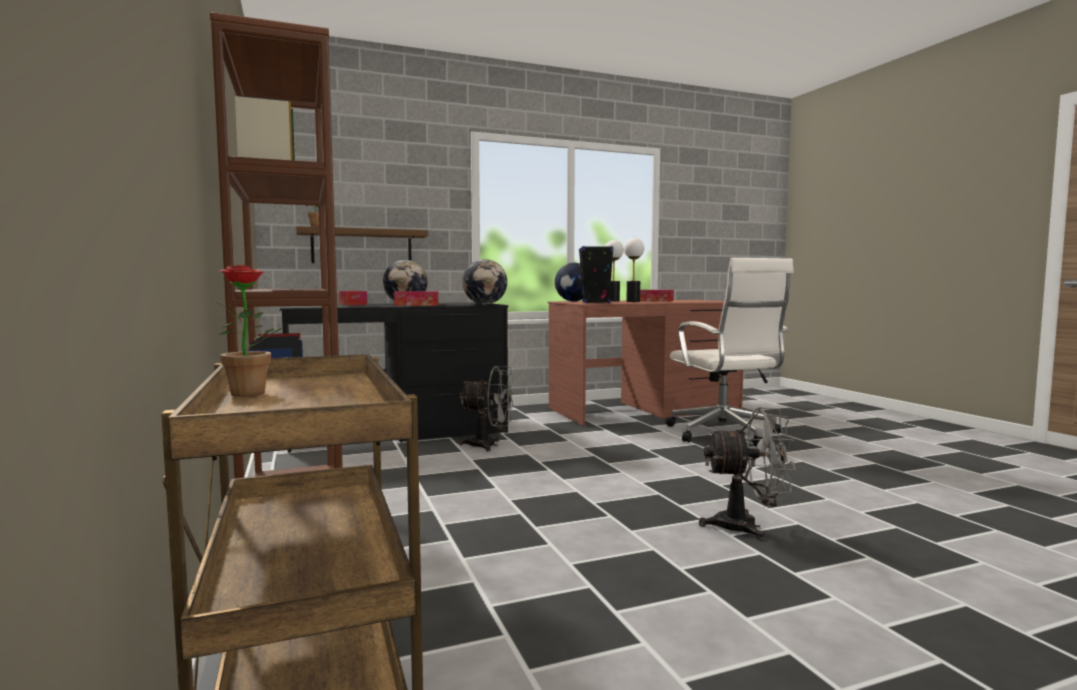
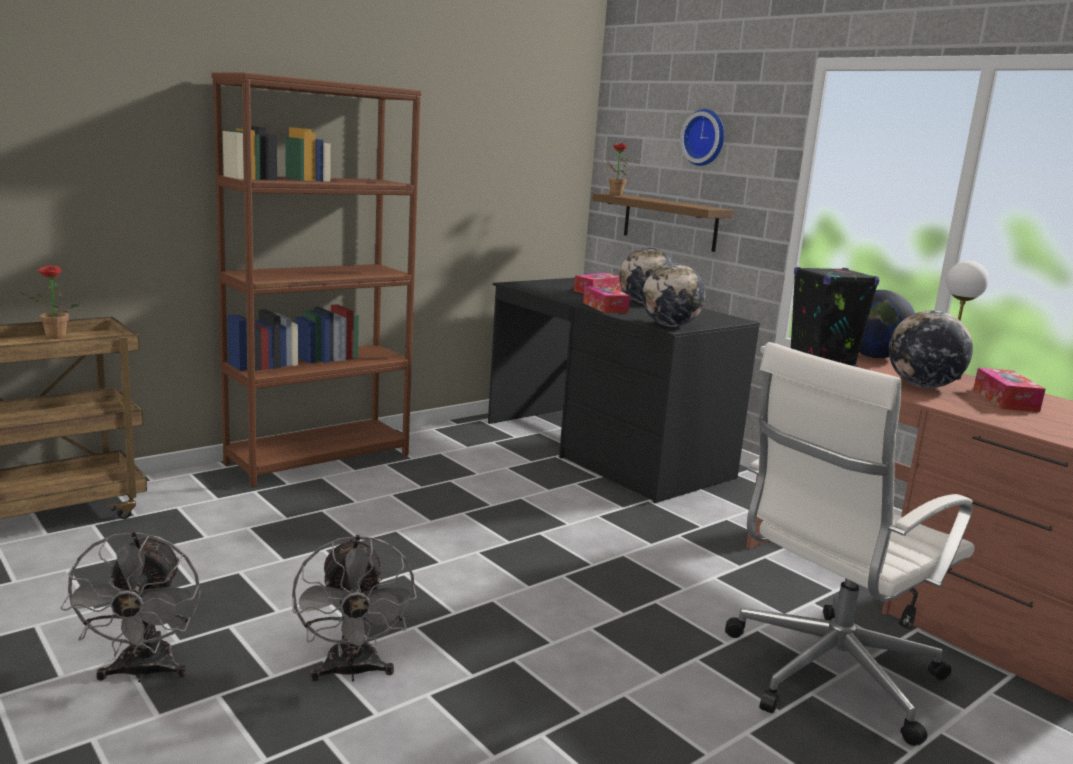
camera: 70 degrees right, 10 degrees up
grey fan [459,366,515,452] -> grey fan moved to [60,531,201,682]
table lamp [624,238,644,302] -> globe [889,310,973,388]
none -> wall clock [680,109,724,166]

